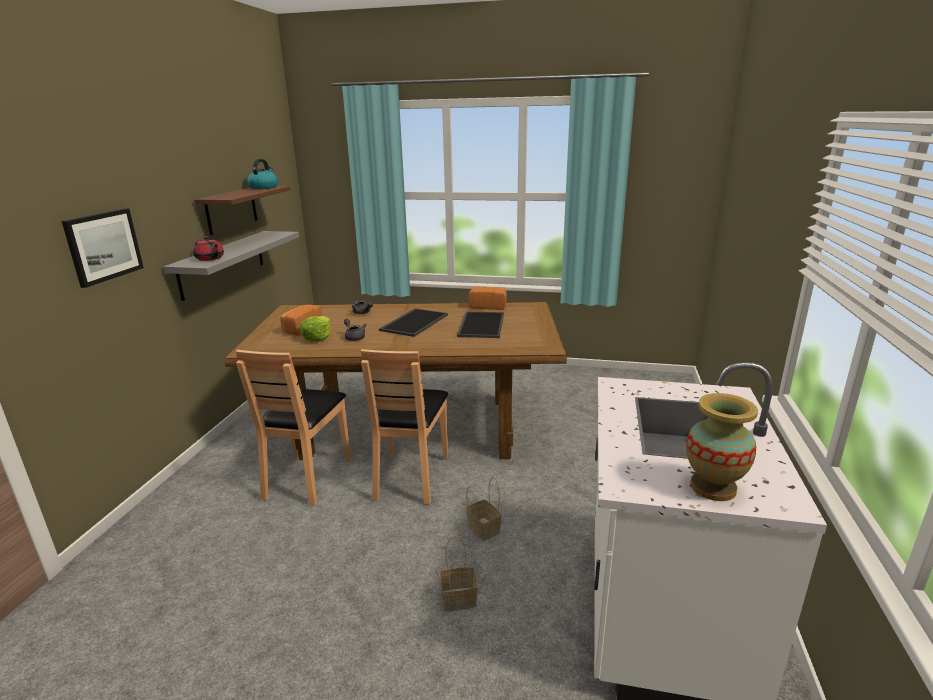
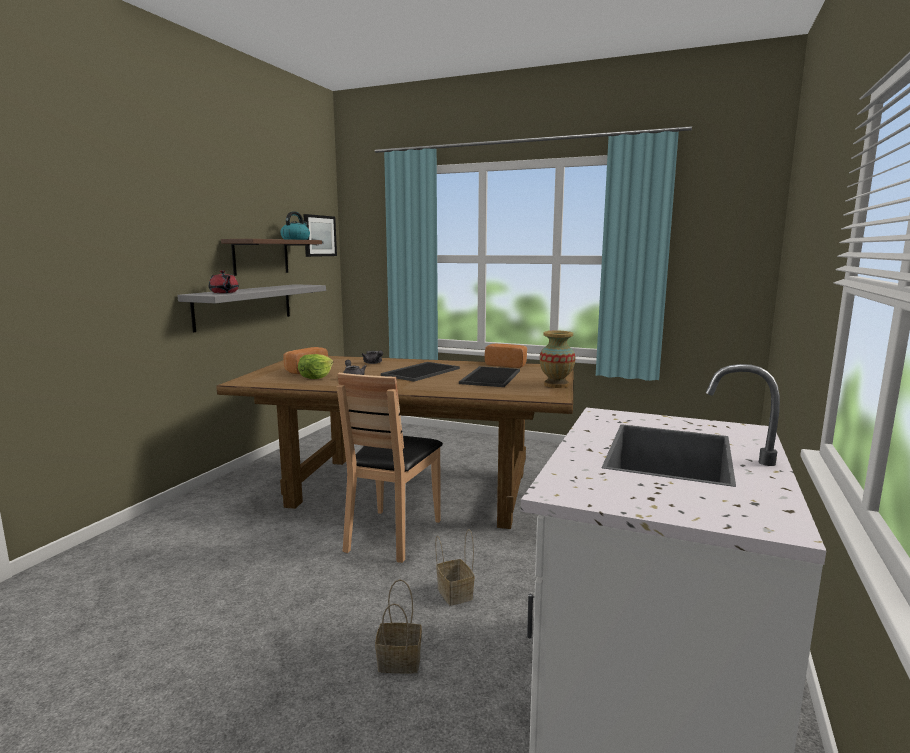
camera: 10 degrees right, 10 degrees down
picture [62,209,144,288] -> picture moved to [303,214,337,257]
brown chair [235,350,351,506] -> none
vase [686,393,758,501] -> vase moved to [540,331,575,388]

